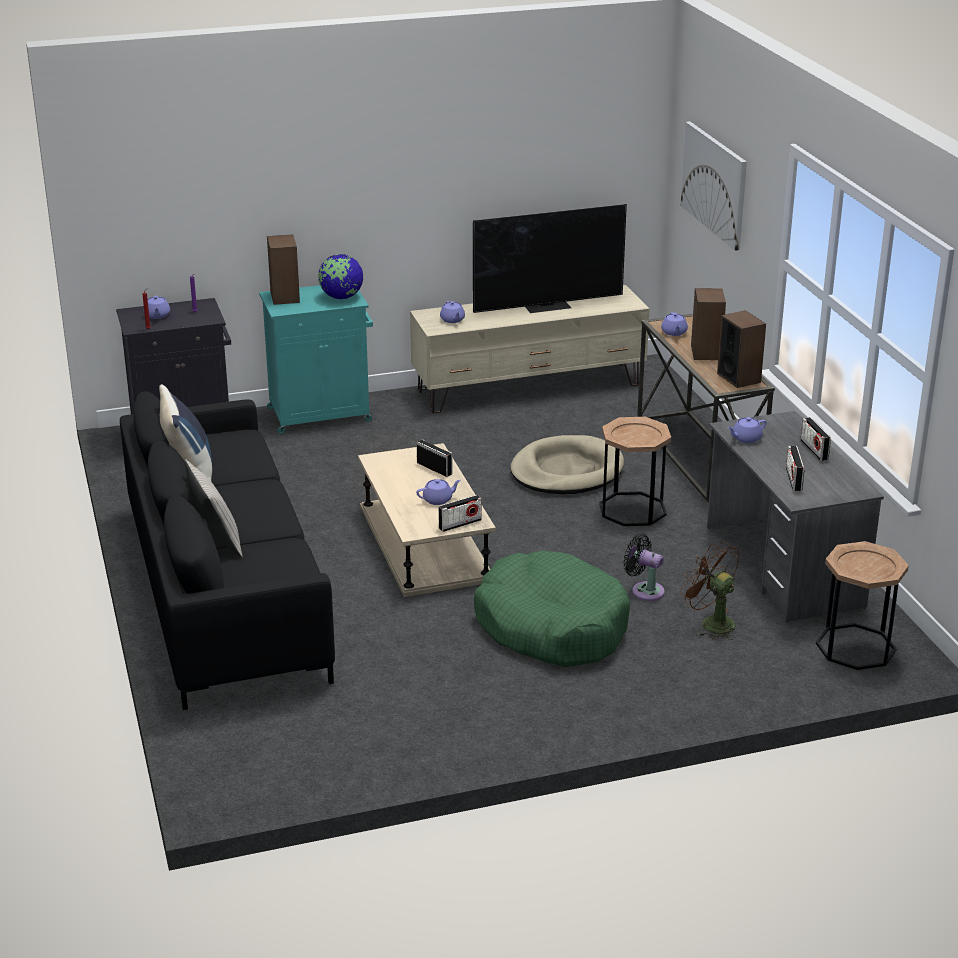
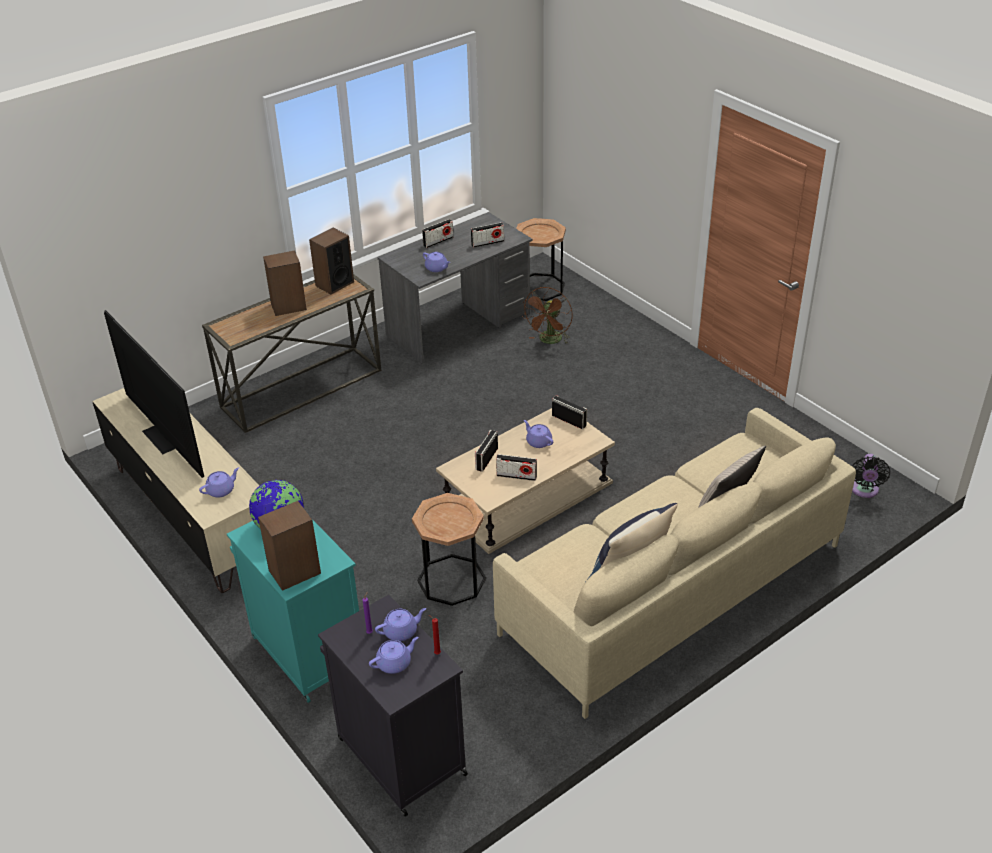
camera: 110 degrees left, 10 degrees up
black sofa [120,391,335,710] -> beige sofa [493,408,856,719]
green dog bed [474,551,630,667] -> none
beige dog bed [511,435,624,494] -> none
brown side table [599,417,671,526] -> brown side table moved to [412,493,486,606]
black fan [623,534,665,601] -> black fan moved to [852,454,890,498]
purple teapot [661,312,688,336] -> purple teapot moved to [375,608,426,641]
picture [681,121,747,251] -> none
none -> radio [496,454,537,481]

